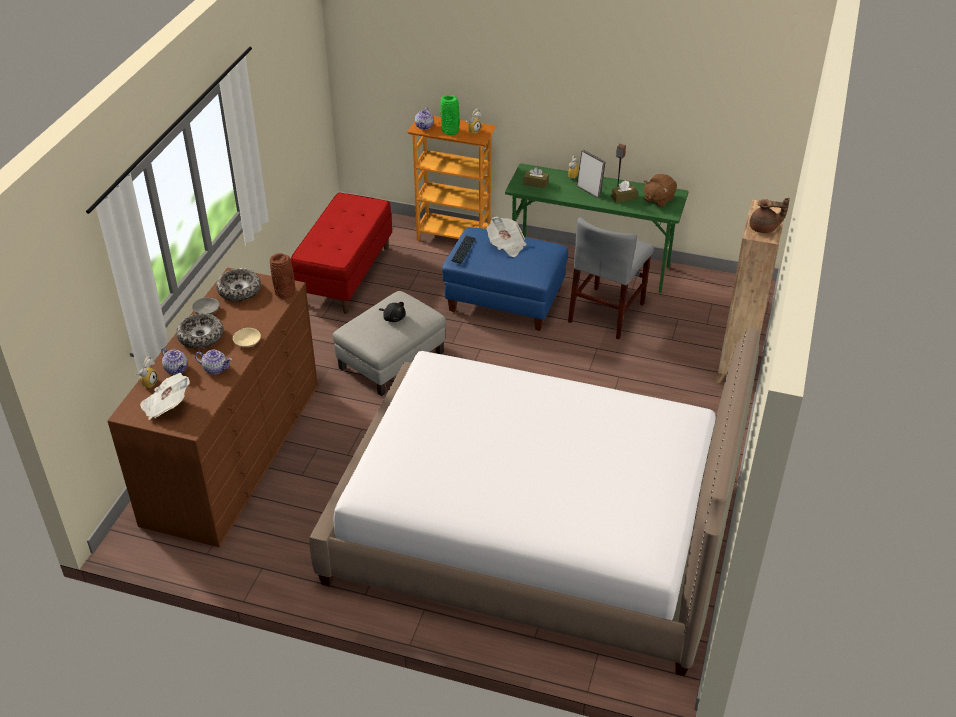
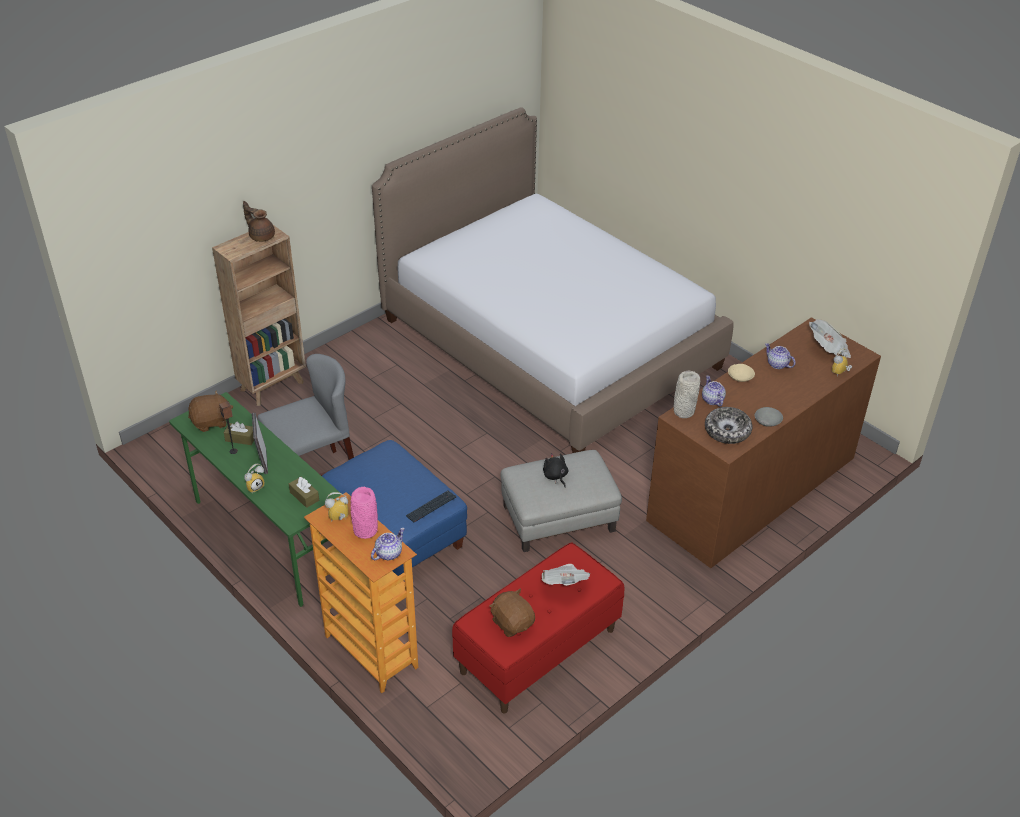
camera: 150 degrees left, 0 degrees up
teapot [161,347,187,374] -> teapot moved to [702,376,726,407]
bowl [176,313,223,349] -> none
brown vase [270,253,295,299] -> grey vase [674,371,700,418]
green vase [440,95,460,135] -> pink vase [350,487,378,539]
newspaper [486,217,527,257] -> newspaper moved to [542,564,590,586]
none -> brown plush toy [490,589,535,637]

